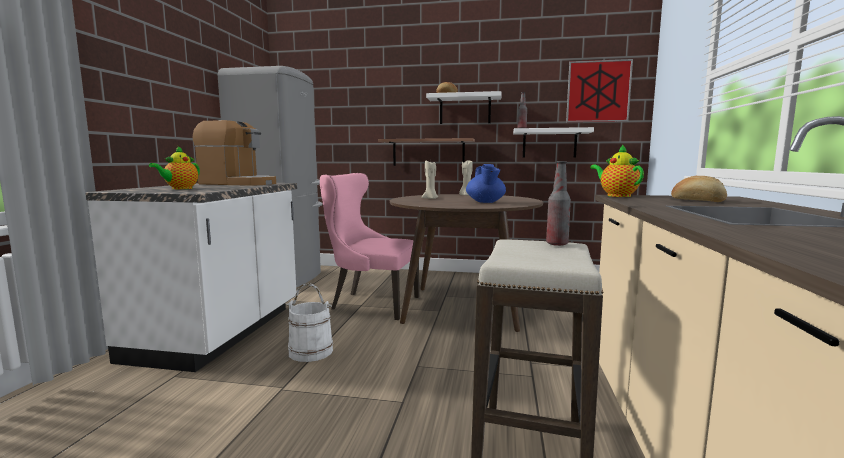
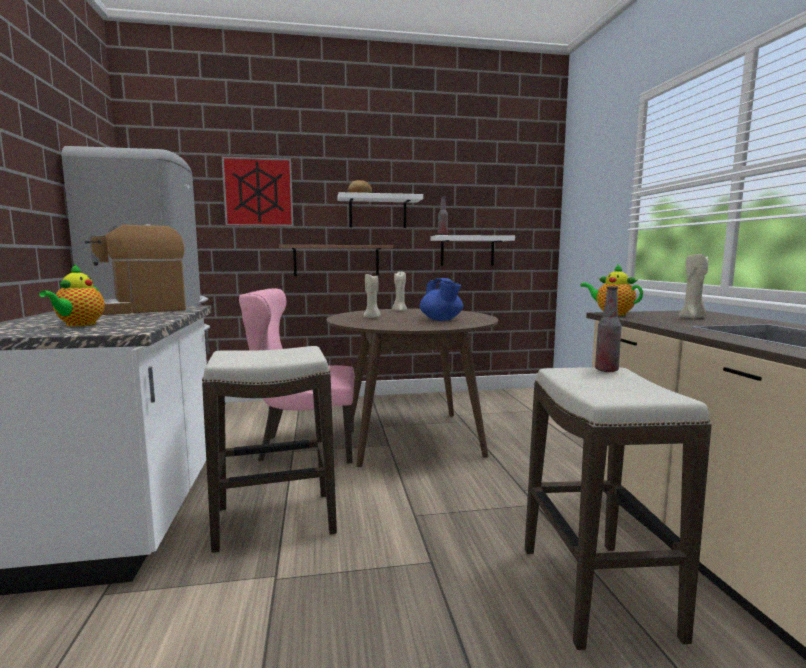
camera: 20 degrees left, 0 degrees up
coffee machine [193,120,276,186] -> coffee machine turned 150 degrees clockwise [85,224,186,315]
white bucket [286,283,333,362] -> stool [202,346,337,553]
picture [566,59,633,122] -> picture moved to [222,156,293,226]
bread [671,176,727,202] -> beige candle [679,254,709,318]

